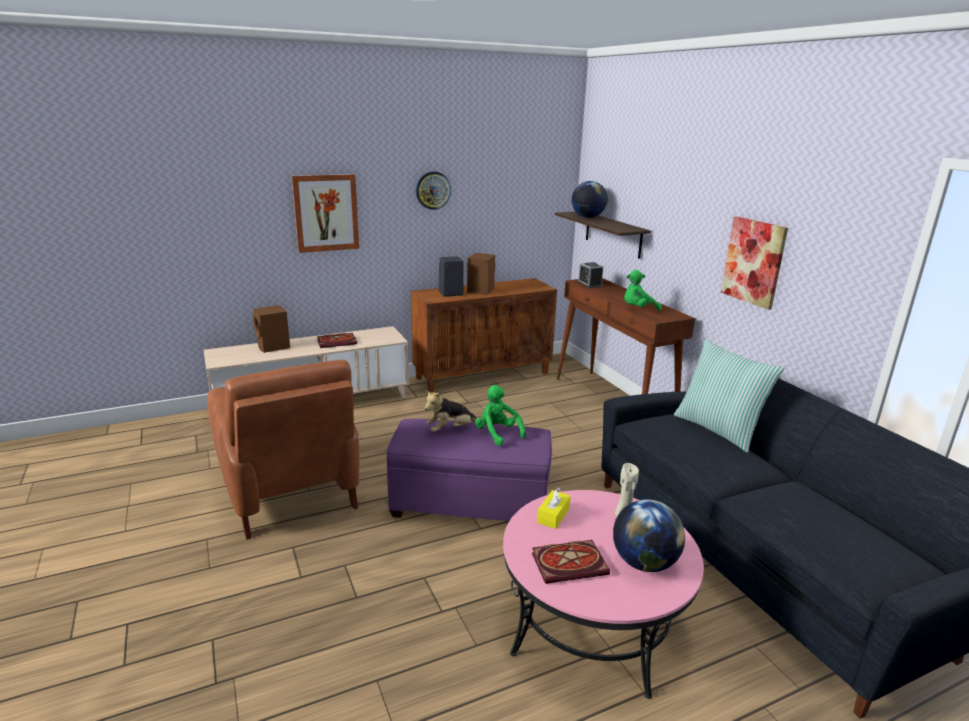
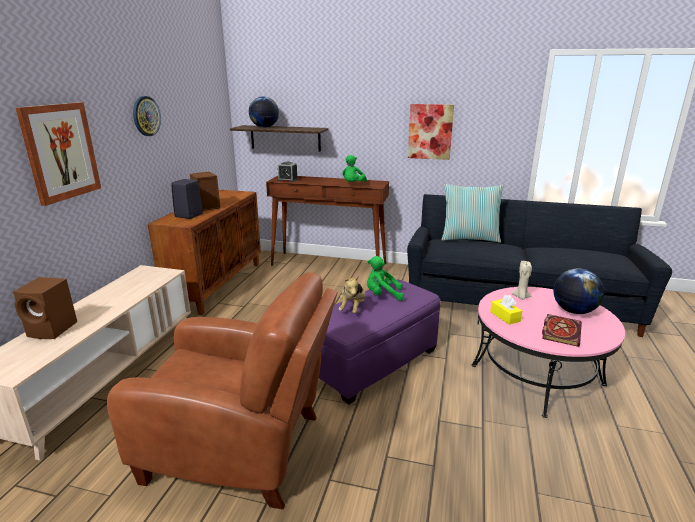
camera: 50 degrees left, 0 degrees up
book [317,333,357,348] -> none

